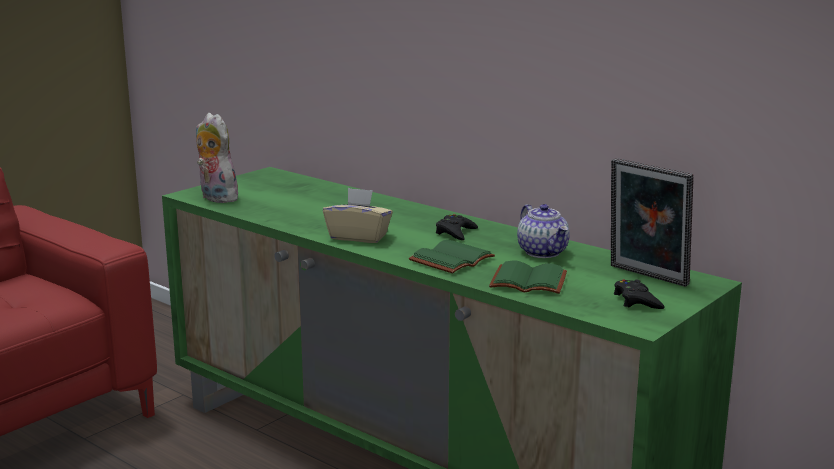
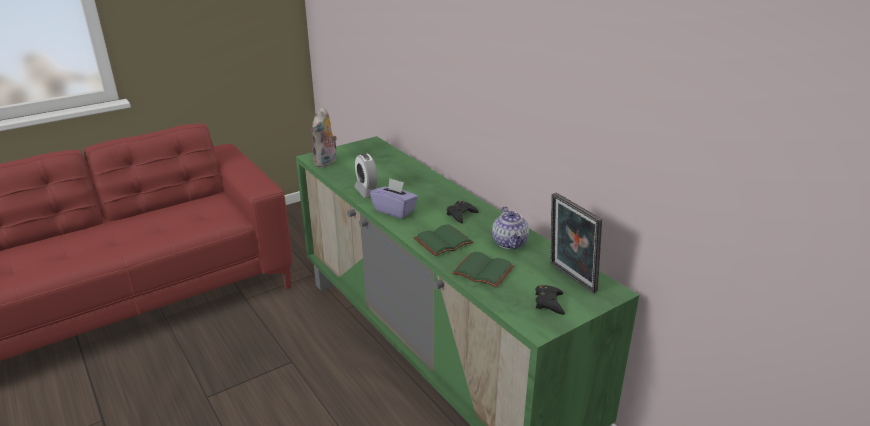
camera: 15 degrees right, 10 degrees up
plush toy [196,113,238,203] -> plush toy turned 135 degrees counterclockwise [311,107,337,167]
beige tissue box [323,188,393,243] -> purple tissue box [370,178,418,219]
none -> alarm clock [354,153,378,198]

